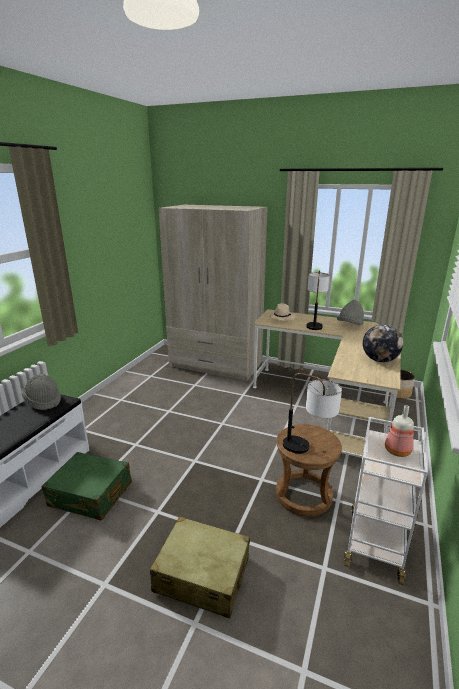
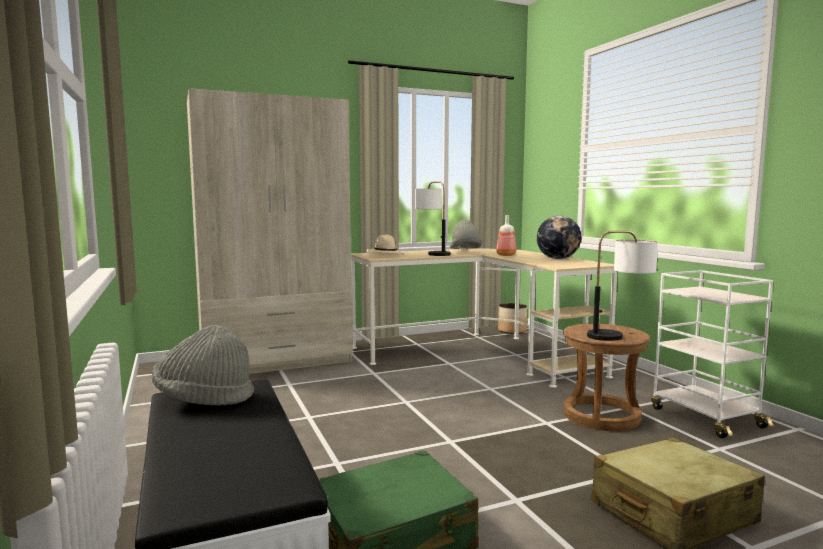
camera: 45 degrees left, 15 degrees down
bottle [385,405,414,457] -> bottle moved to [496,215,516,256]

